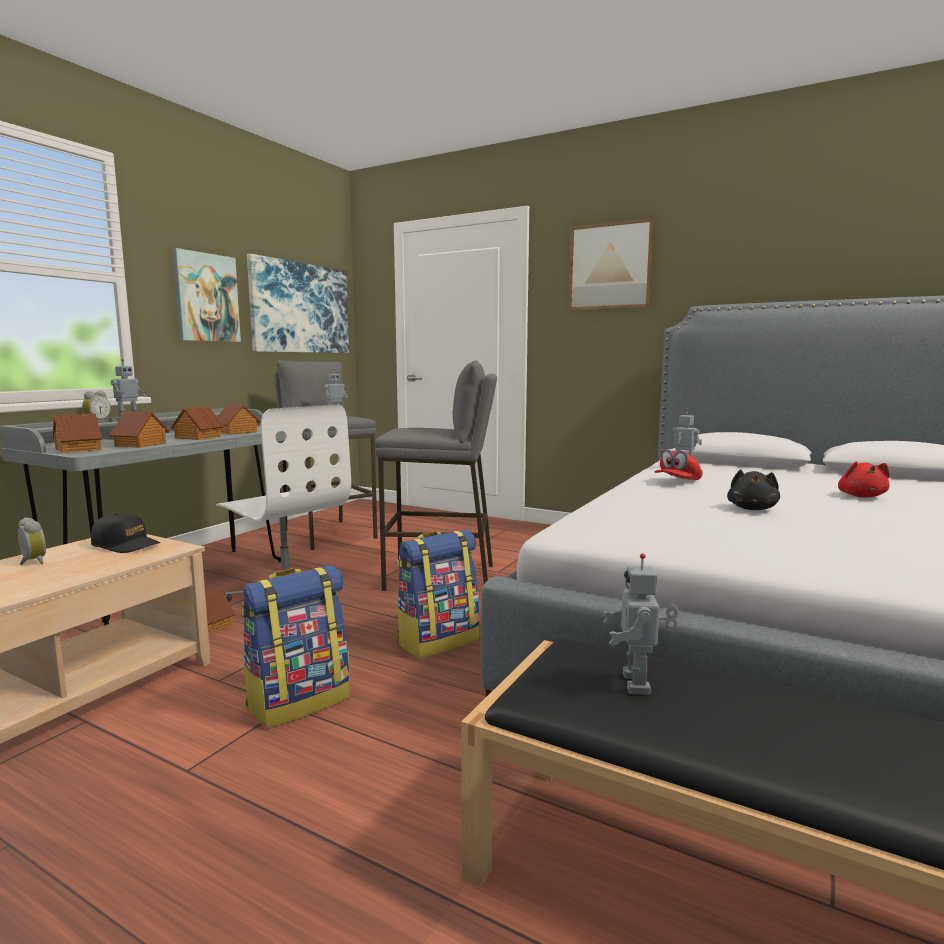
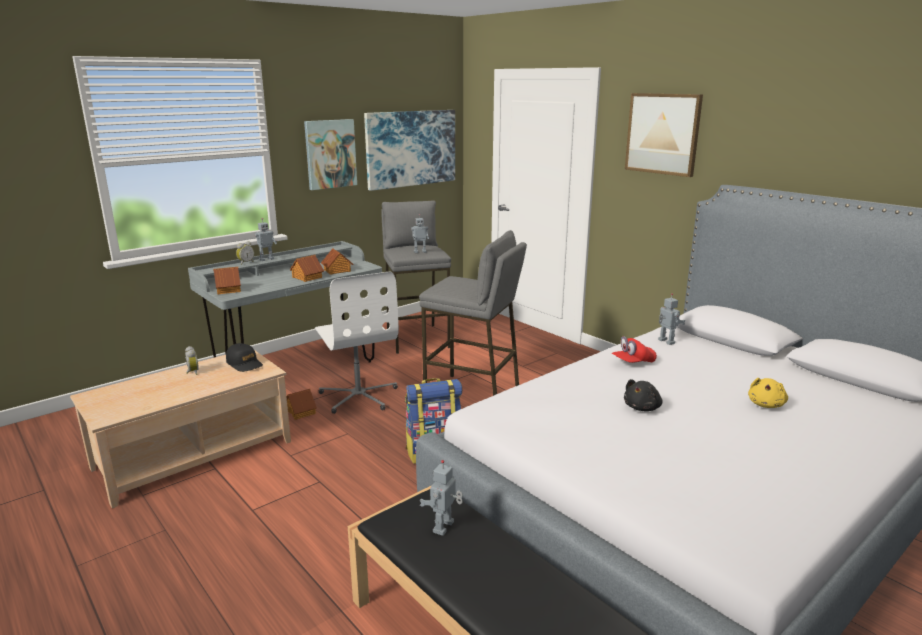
camera: 20 degrees right, 10 degrees up
toy house [109,411,170,448] -> none
backpack [241,565,350,728] -> none
red plush toy [838,461,890,498] -> yellow plush toy [748,378,788,408]

